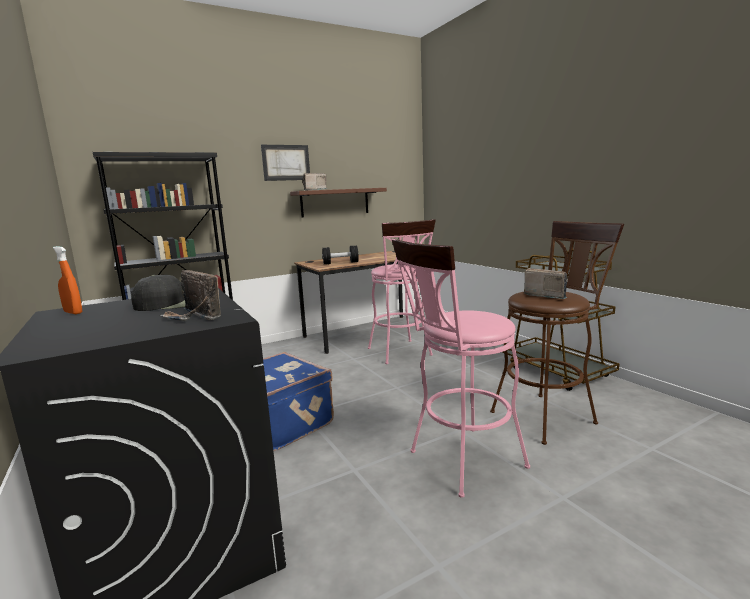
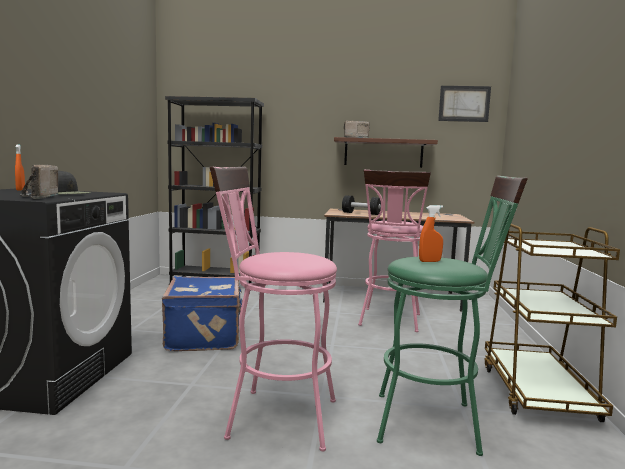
camera: 35 degrees right, 5 degrees down
picture [261,145,310,181] -> picture moved to [438,86,491,122]
brown stool [490,221,624,445] -> green stool [377,176,528,456]
radio [524,268,567,299] -> orange spray bottle [419,205,443,262]

